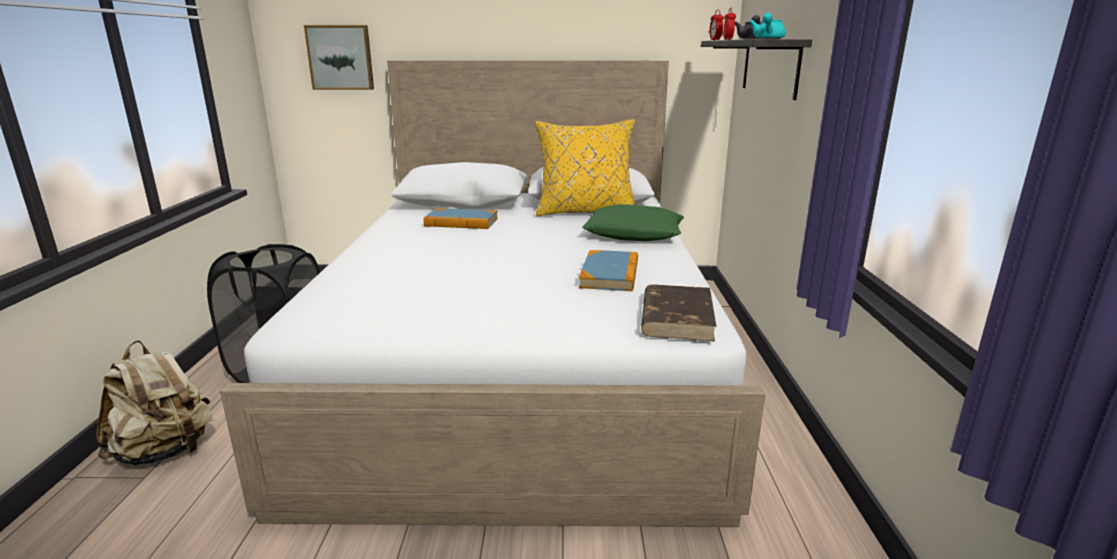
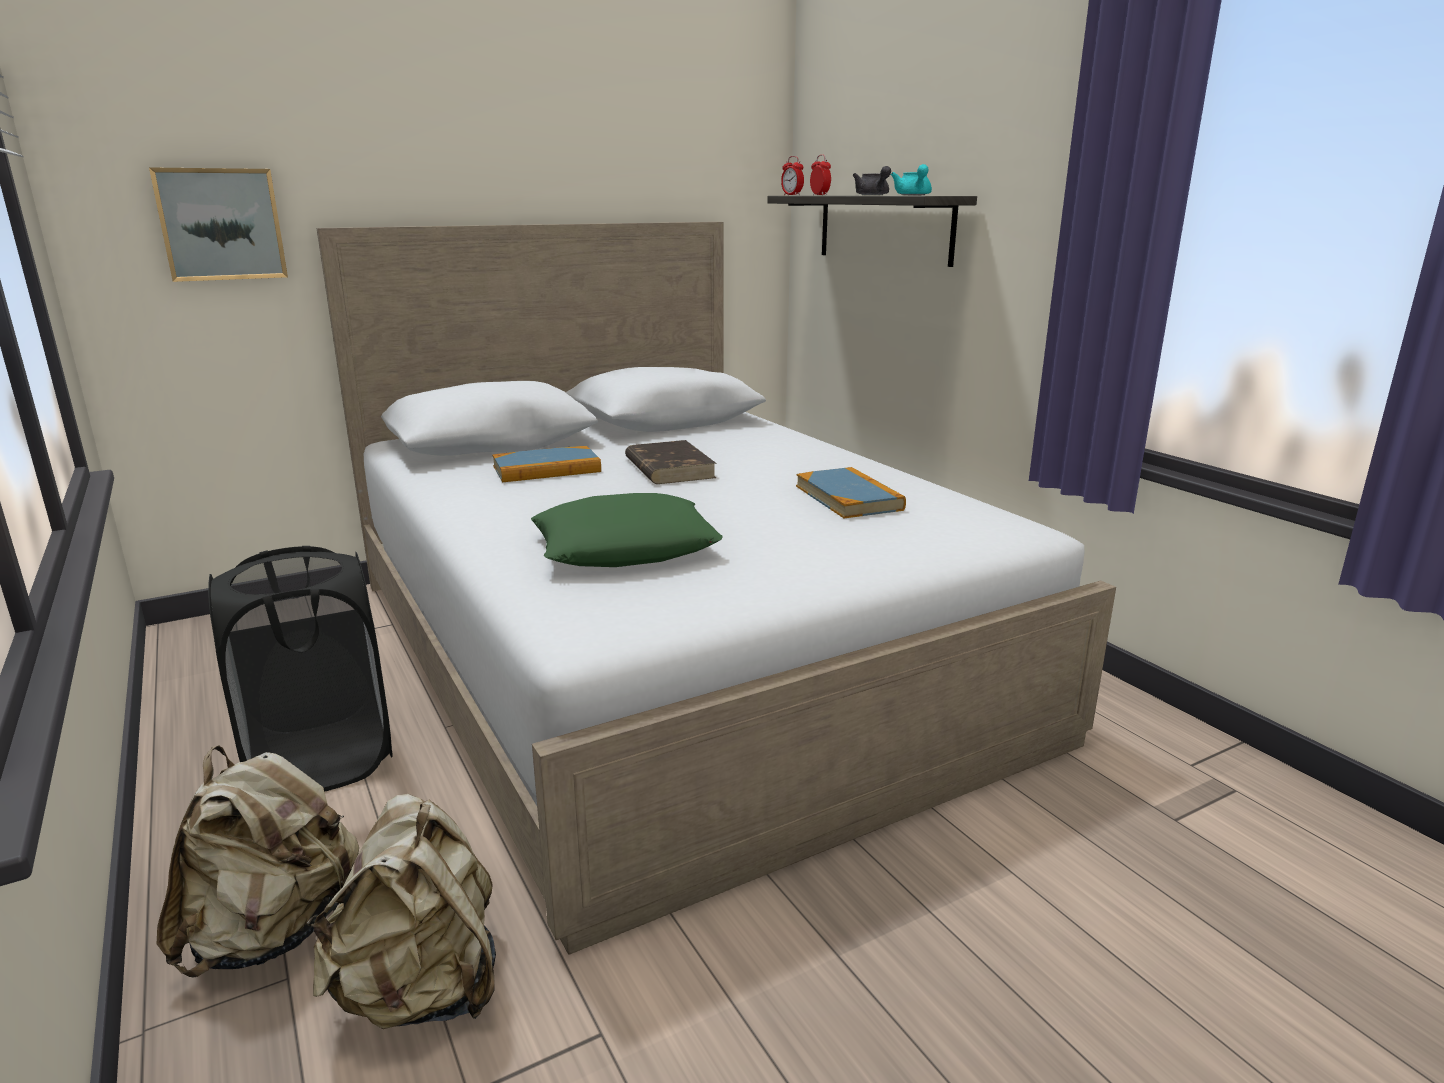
camera: 30 degrees left, 0 degrees up
yellow pillow [535,119,635,216] -> none
green pillow [582,204,684,241] -> green pillow moved to [531,493,723,567]
brown book [641,284,717,342] -> brown book moved to [625,440,717,484]
none -> beige backpack [307,794,496,1029]

